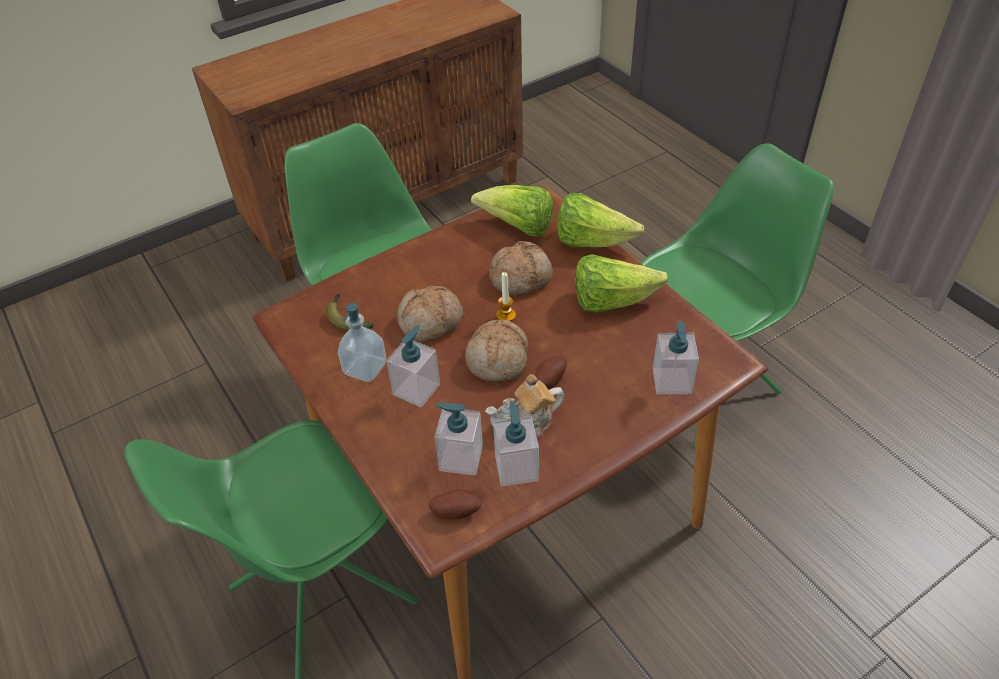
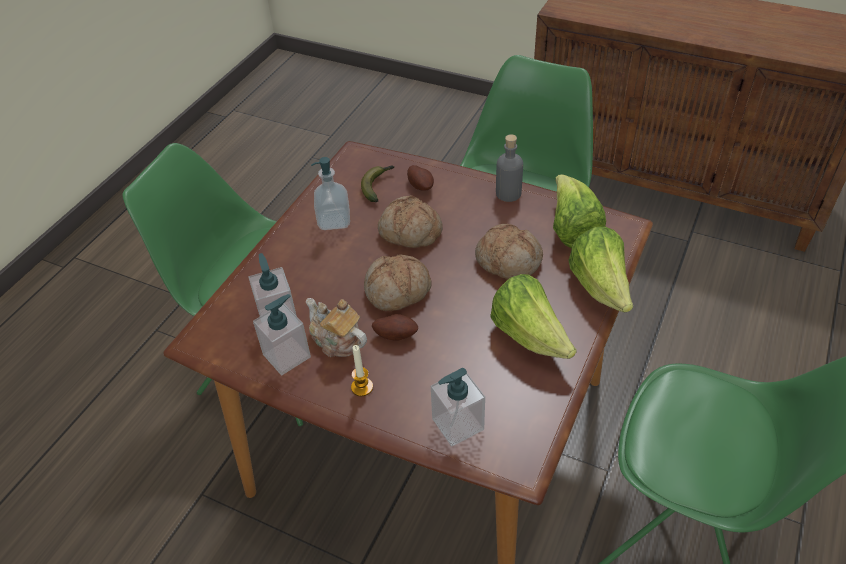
camera: 60 degrees right, 0 degrees up
soap dispenser [386,325,440,408] -> none
potato [429,489,482,520] -> potato moved to [407,165,434,190]
candle [496,272,516,322] -> candle moved to [351,345,373,396]
none -> grey bottle [496,134,523,202]

